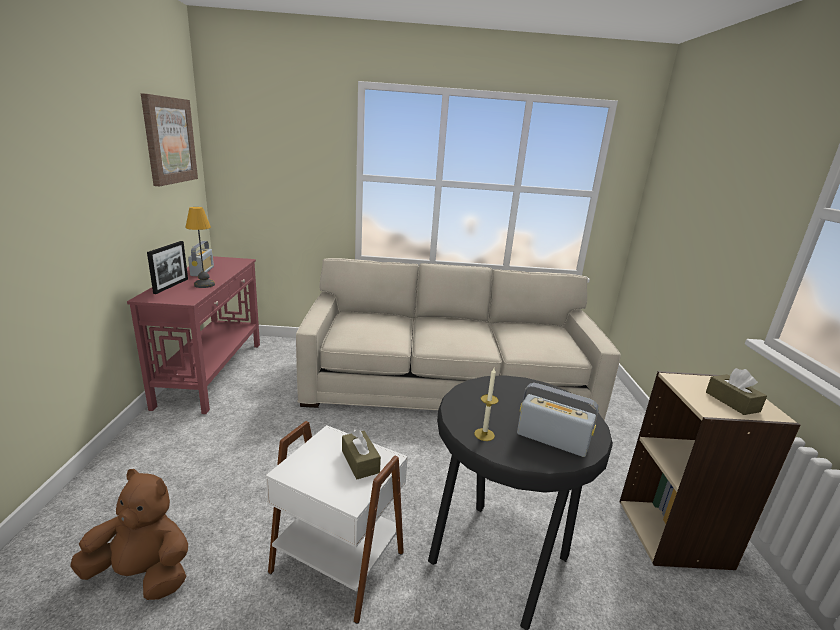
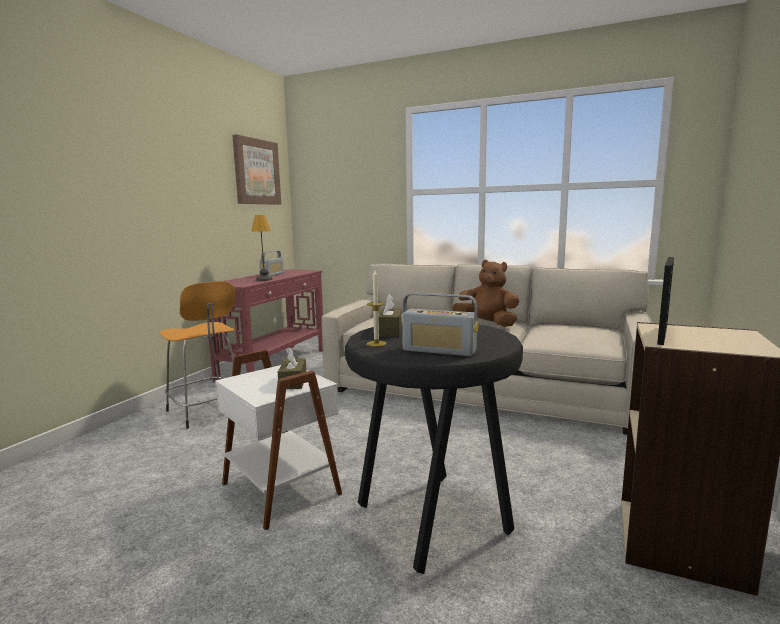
camera: 25 degrees right, 10 degrees down
brown plush toy [70,469,188,600] -> brown plush toy moved to [452,260,520,327]
picture frame [147,241,188,294] -> picture frame moved to [657,257,674,345]
radio [517,383,599,457] -> radio turned 150 degrees clockwise [402,293,478,356]
brown tissue box [706,368,767,415] -> brown tissue box moved to [378,294,402,337]
none -> orange stool [160,281,235,429]

